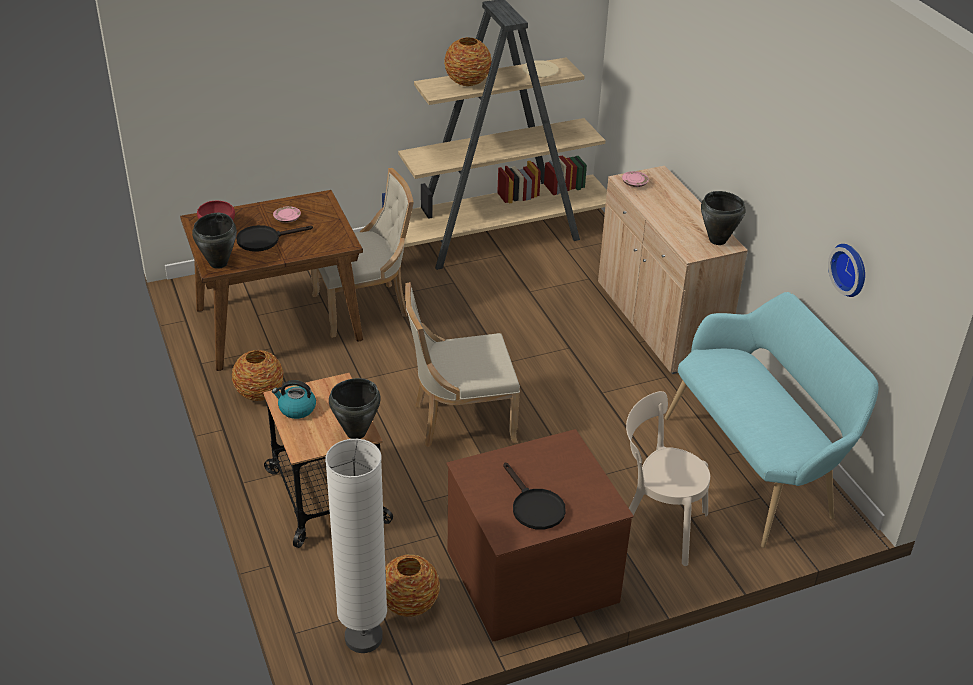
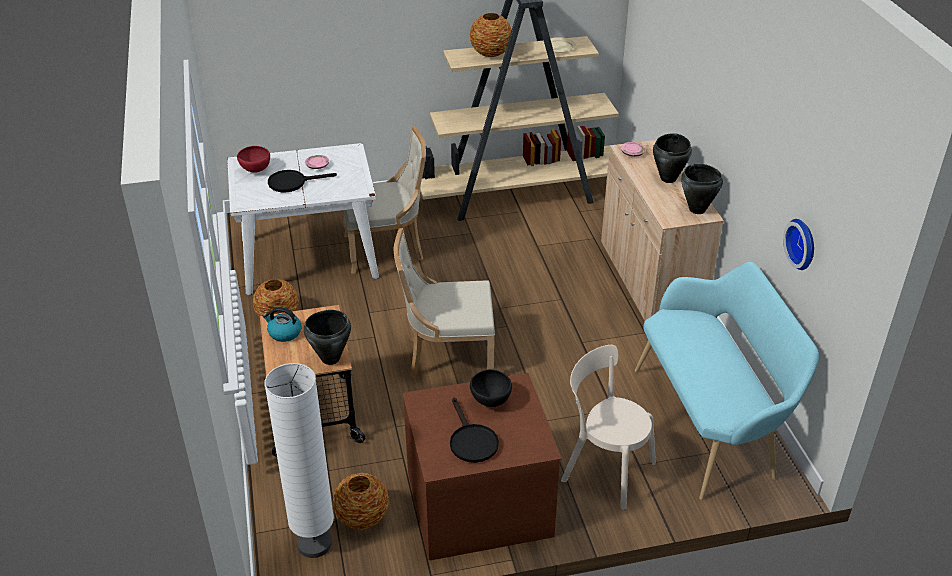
camera: 10 degrees right, 0 degrees up
brown dining table [180,190,363,371] -> white dining table [227,143,379,295]
black cooking pot [192,213,237,269] -> black cooking pot moved to [653,133,692,183]
none -> black bowl [470,369,512,407]

